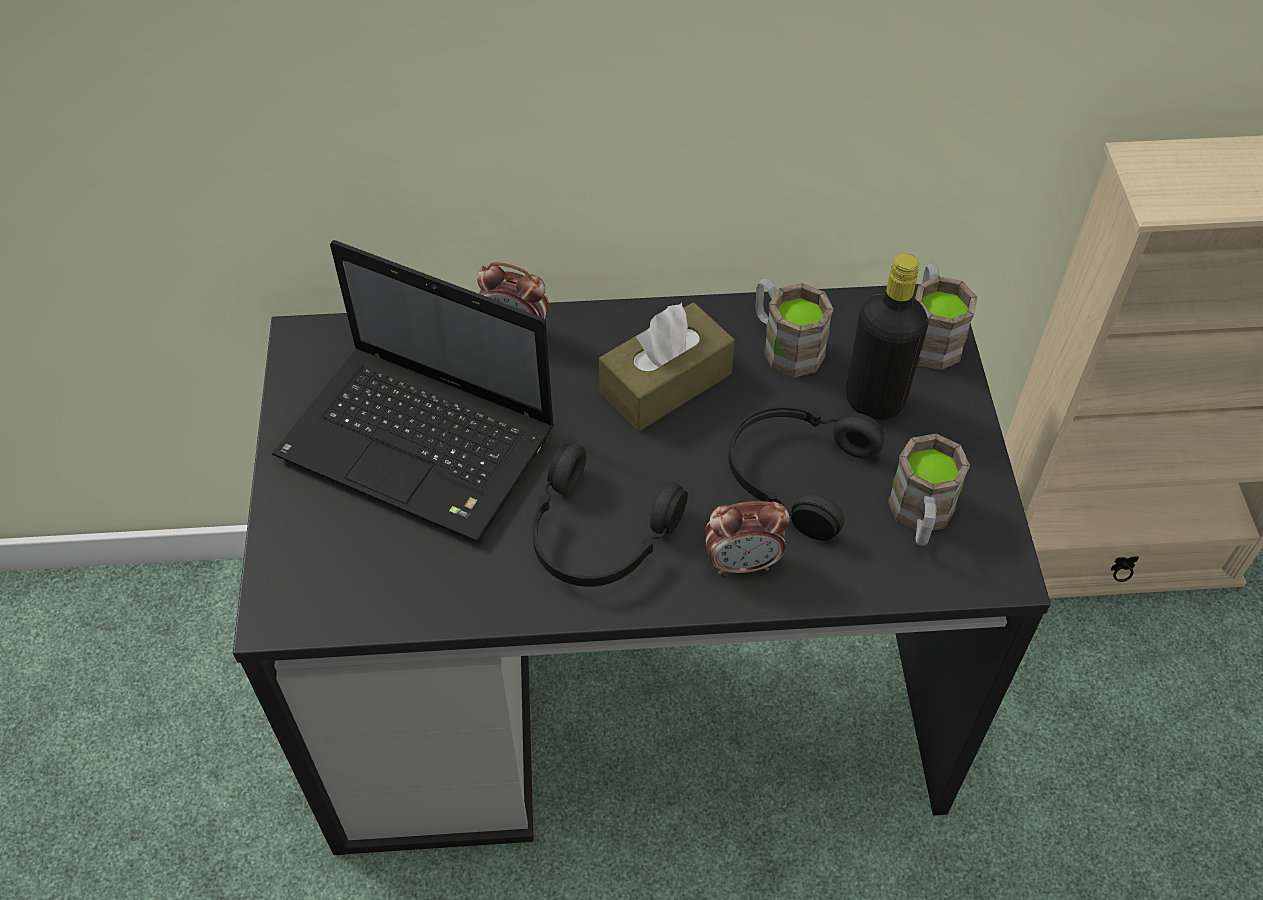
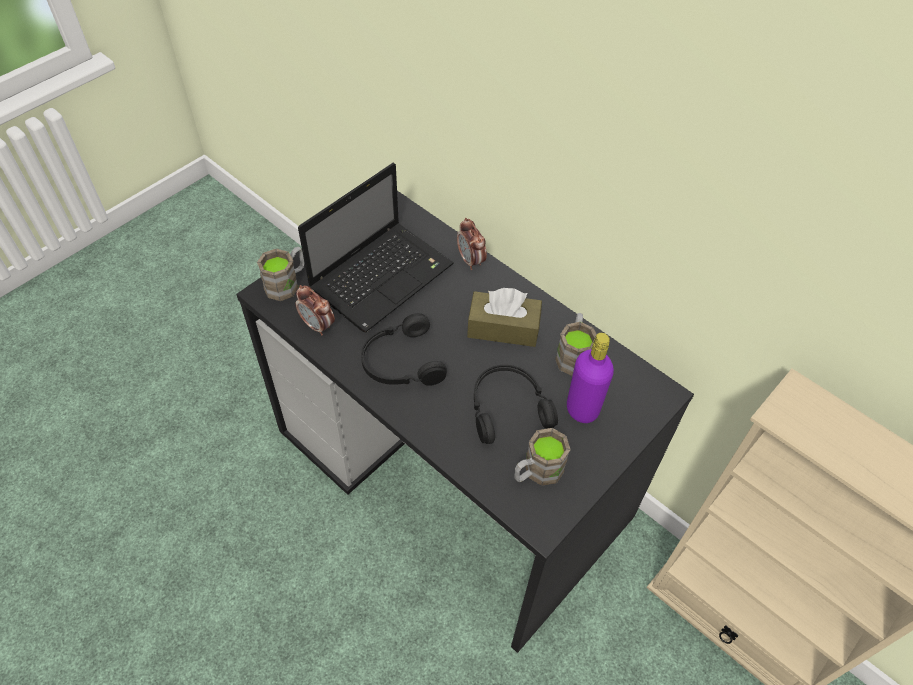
camera: 45 degrees right, 0 degrees up
laptop [272,240,554,542] -> laptop turned 120 degrees counterclockwise [298,163,454,333]
alarm clock [705,501,790,574] -> alarm clock moved to [296,285,335,335]
black bottle [846,254,928,420] -> purple bottle [567,333,614,423]
brown mug [915,263,978,370] -> brown mug moved to [257,247,304,301]

